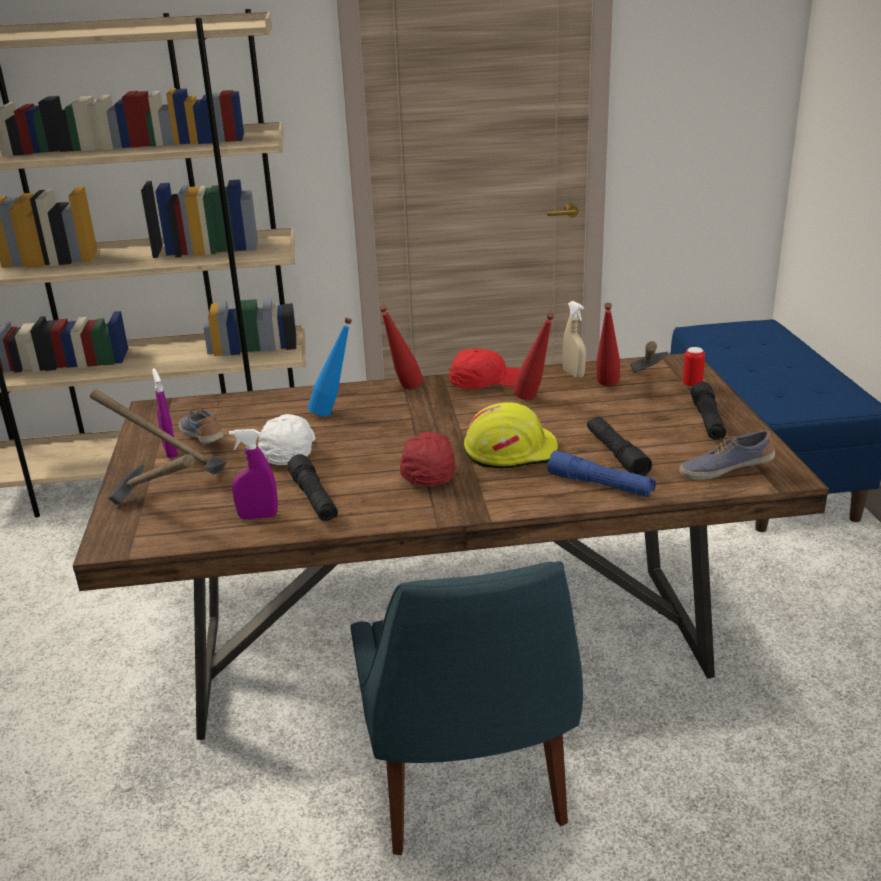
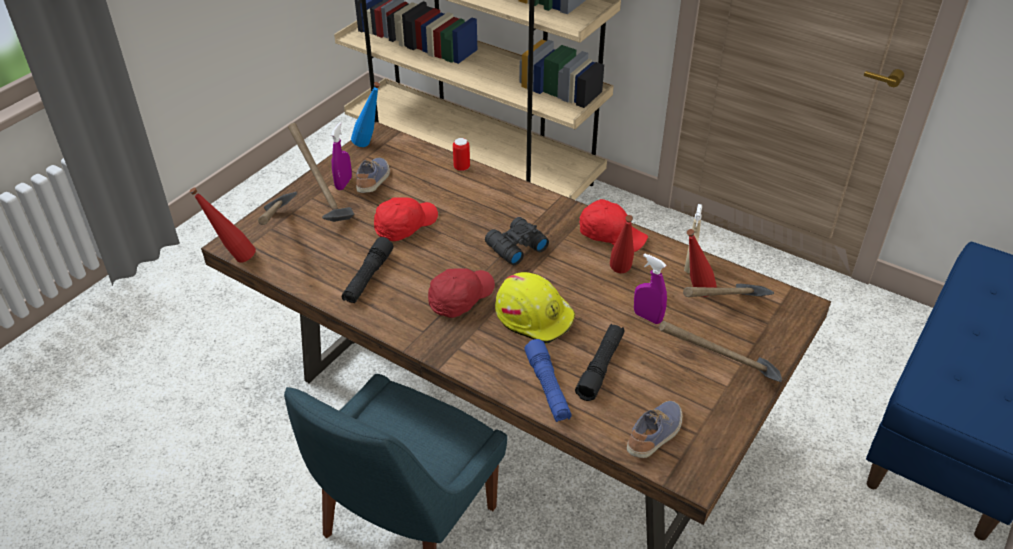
camera: 40 degrees right, 15 degrees up
purple spray bottle [229,429,278,519] -> purple spray bottle moved to [634,254,667,324]
white cap [258,414,316,465] -> red cap [374,197,438,241]
blue bottle [307,318,352,416] -> blue bottle moved to [351,82,380,147]
red bottle [379,305,423,389] -> red bottle moved to [190,187,256,263]
shoe [679,430,775,480] -> shoe turned 90 degrees clockwise [627,401,682,458]
can [683,347,705,388] -> can moved to [453,138,470,171]
black flashlight [691,382,726,440] -> hammer [659,321,782,382]
none -> black binoculars [485,217,549,265]

